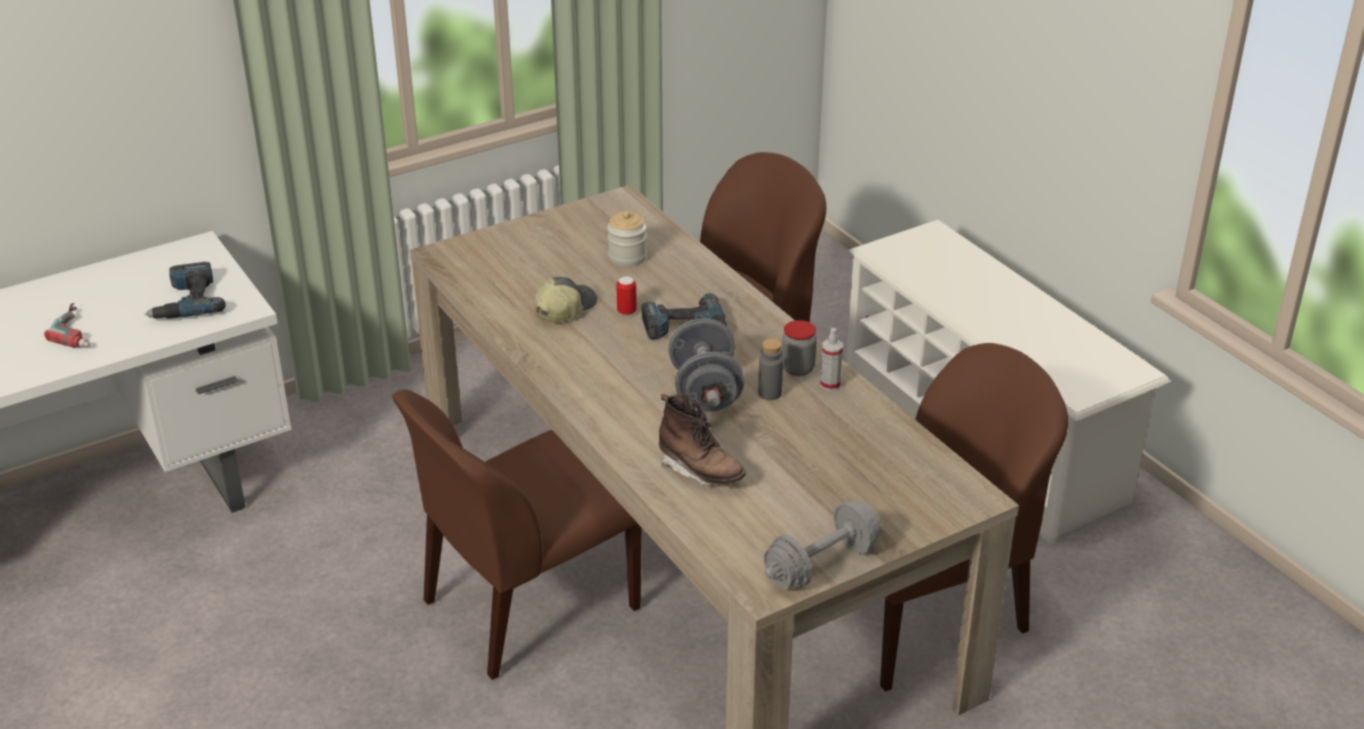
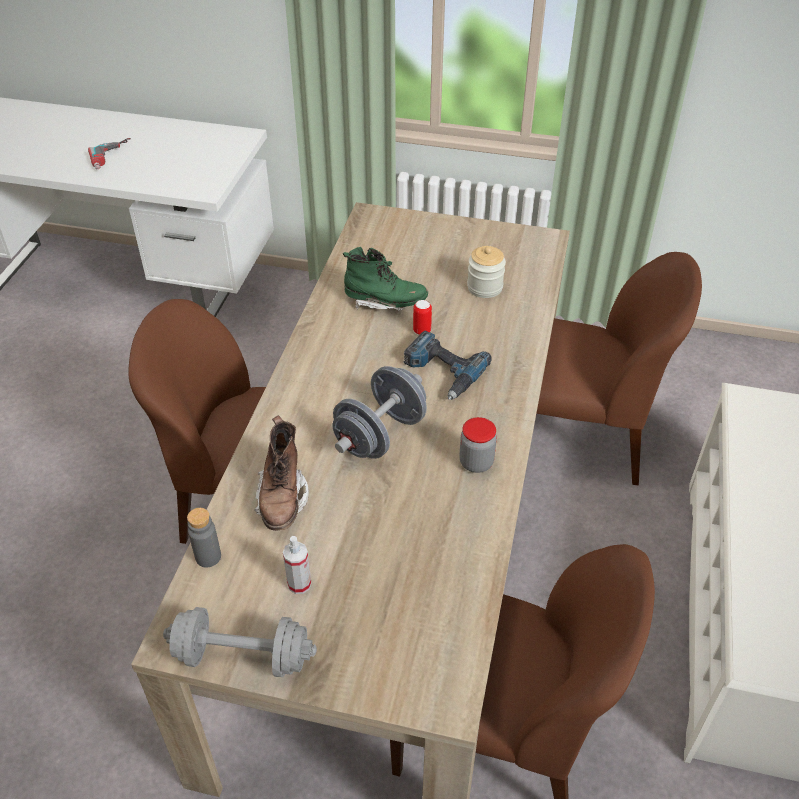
camera: 45 degrees right, 10 degrees up
power drill [144,262,226,319] -> none
cap [534,277,597,323] -> green boot [343,247,428,311]
grey bottle [758,339,783,400] -> grey bottle moved to [187,508,221,567]
spray bottle [820,328,843,391] -> spray bottle moved to [283,536,312,594]

